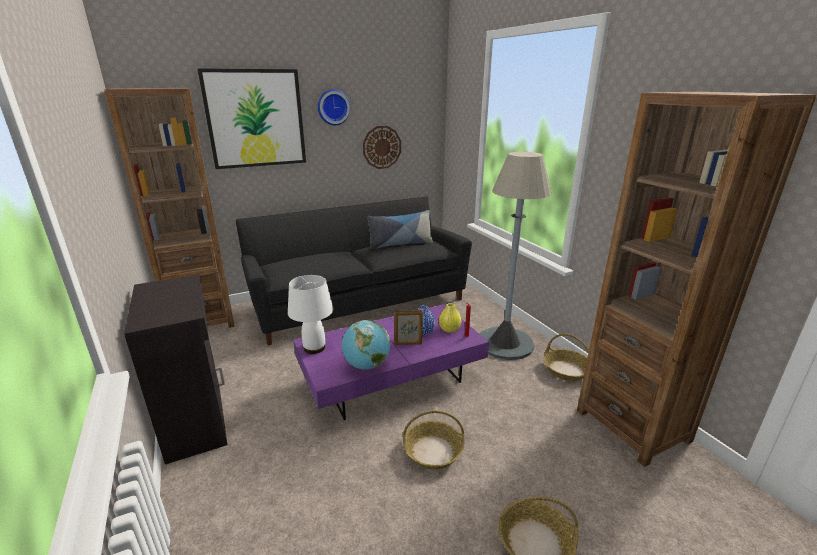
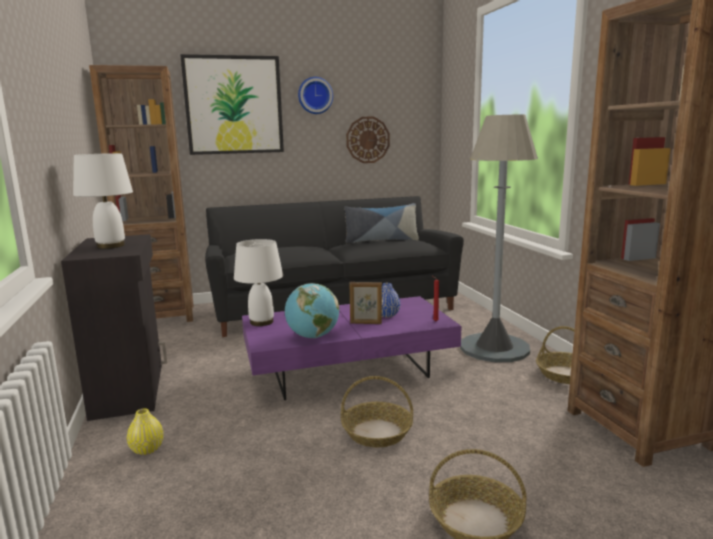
camera: 10 degrees right, 10 degrees down
yellow vase [439,303,461,333] -> yellow vase moved to [127,408,164,455]
none -> white table lamp [73,153,133,249]

